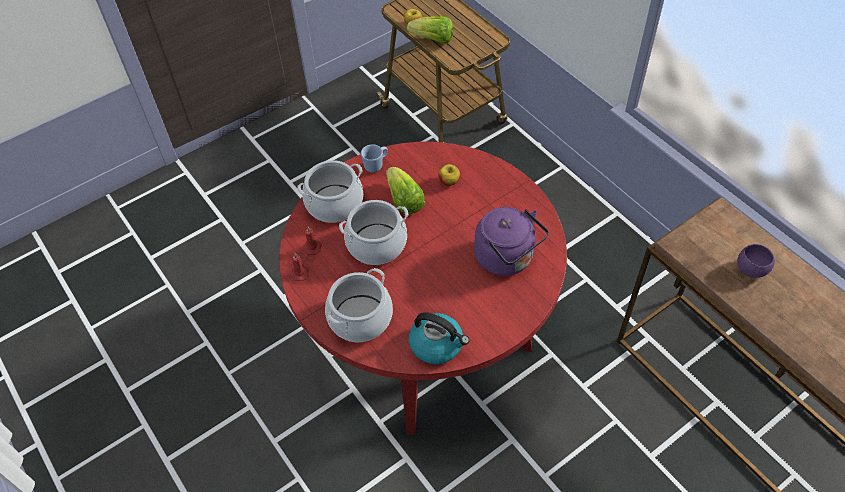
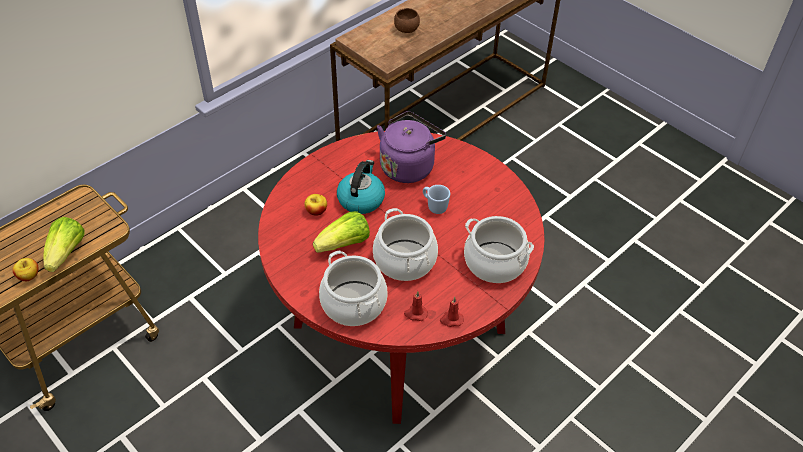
camera: 100 degrees left, 5 degrees down
blue mug [361,144,388,173] -> blue mug moved to [423,185,450,214]
kettle [409,312,469,364] -> kettle moved to [337,160,385,214]
purple bowl [737,244,775,278] -> brown bowl [394,8,420,33]

